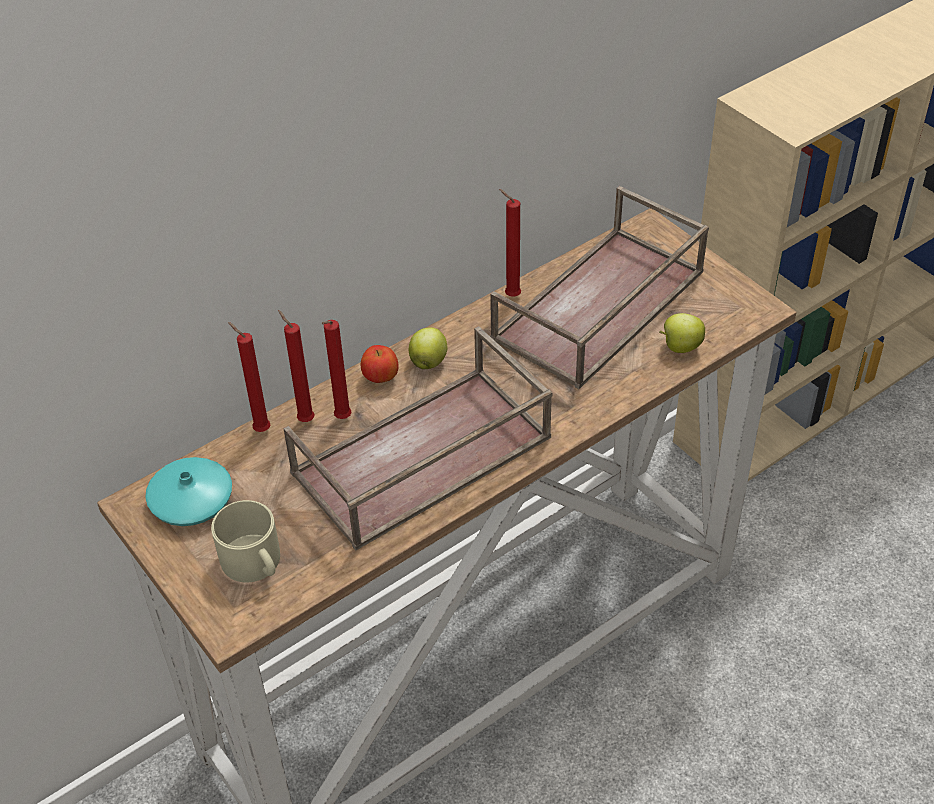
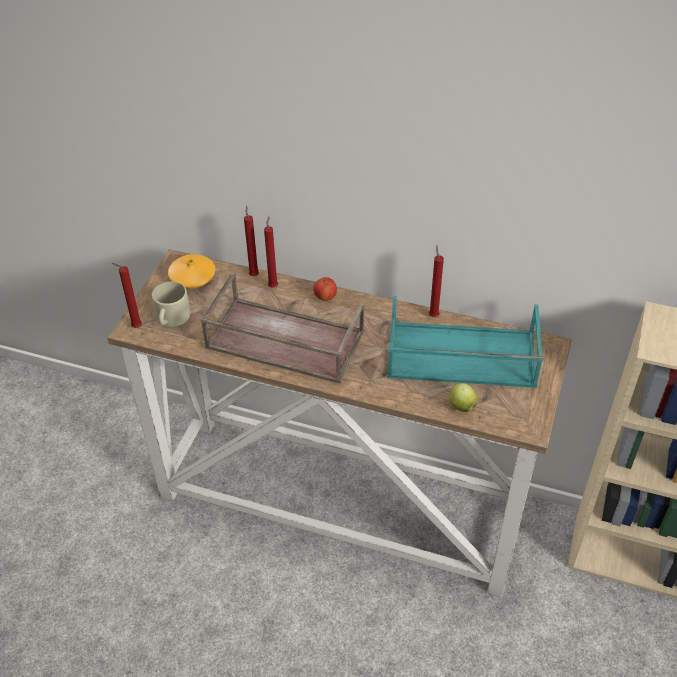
camera: 55 degrees right, 0 degrees up
turquoise vase [145,457,232,526] -> orange vase [168,254,215,289]
red candle [322,320,352,419] -> red candle moved to [112,263,142,328]
apple [409,328,448,369] -> none
brown tray [490,186,709,389] -> turquoise tray [387,296,543,388]

